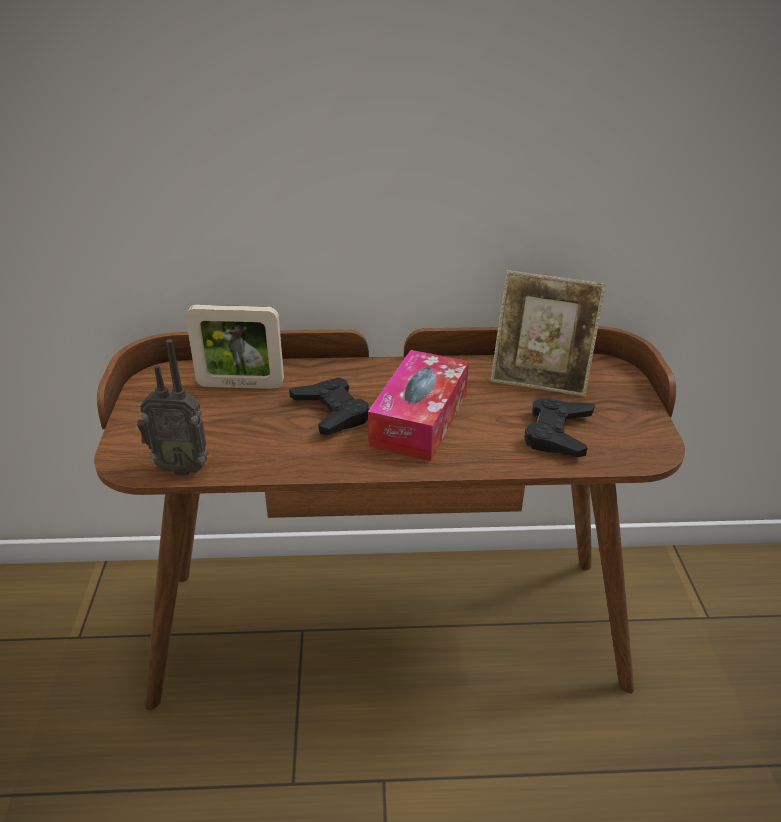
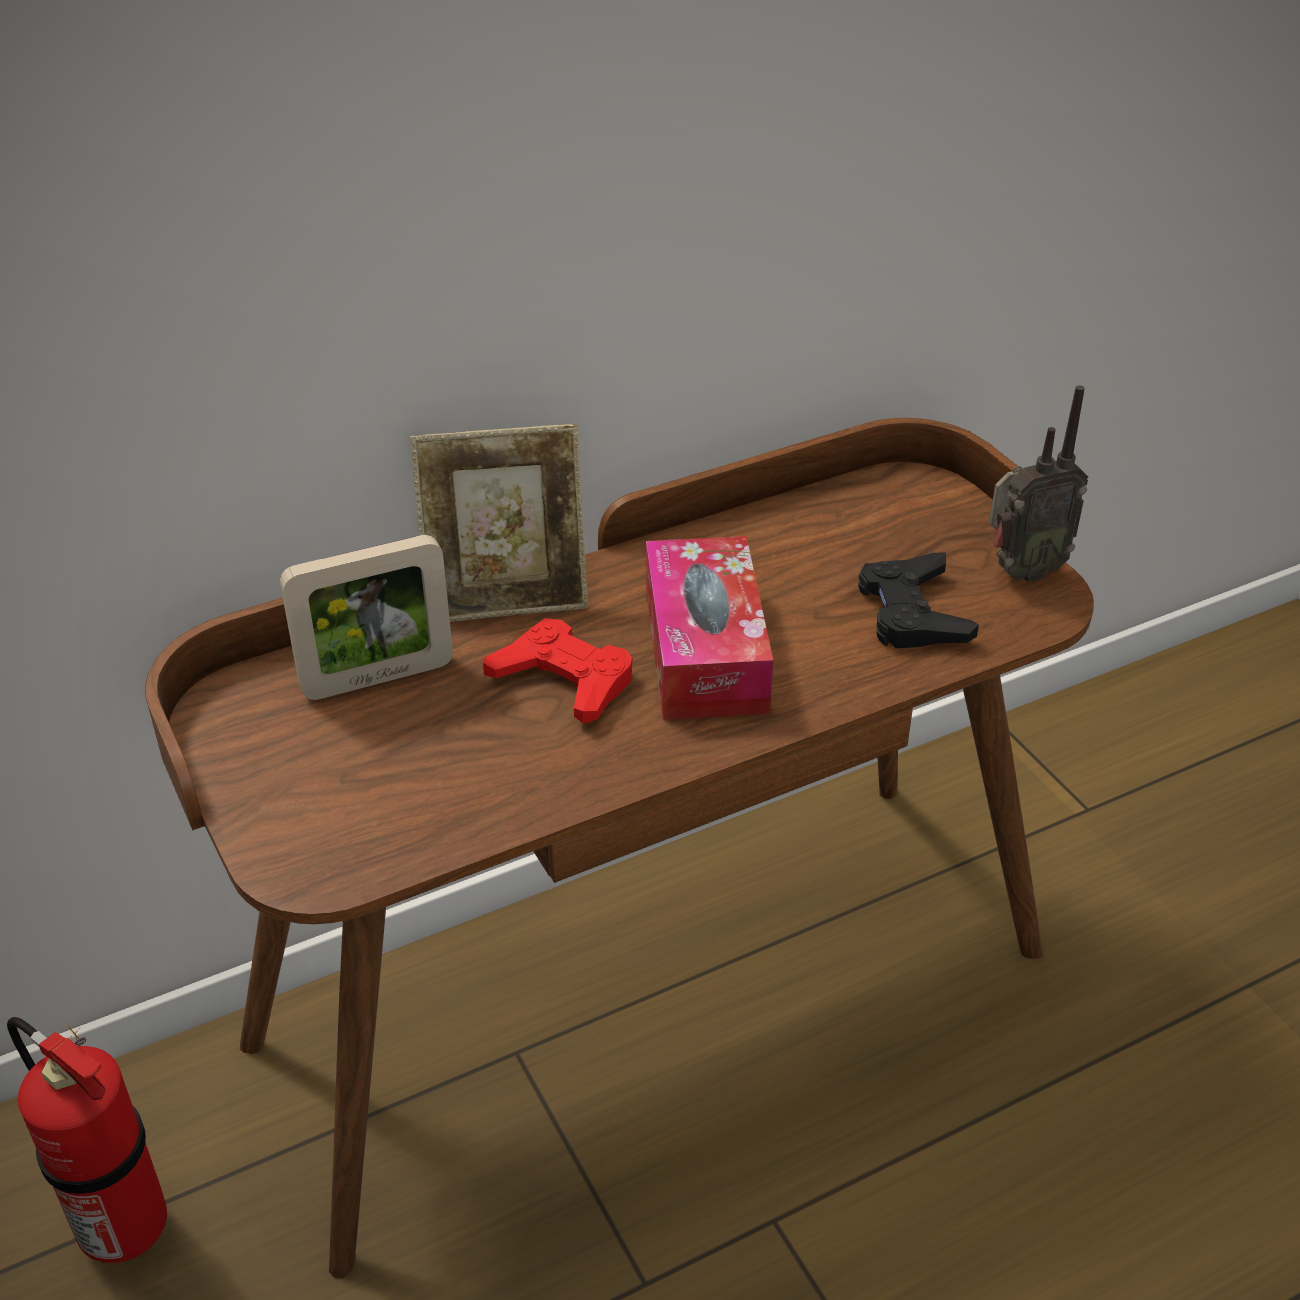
camera: 25 degrees left, 5 degrees up
radio [137,339,209,476] -> radio moved to [989,385,1088,582]
black game controller [289,377,369,435] -> red game controller [483,618,633,724]
picture frame [490,270,607,397] -> picture frame moved to [410,424,588,622]
none -> fire extinguisher [7,1017,167,1263]

